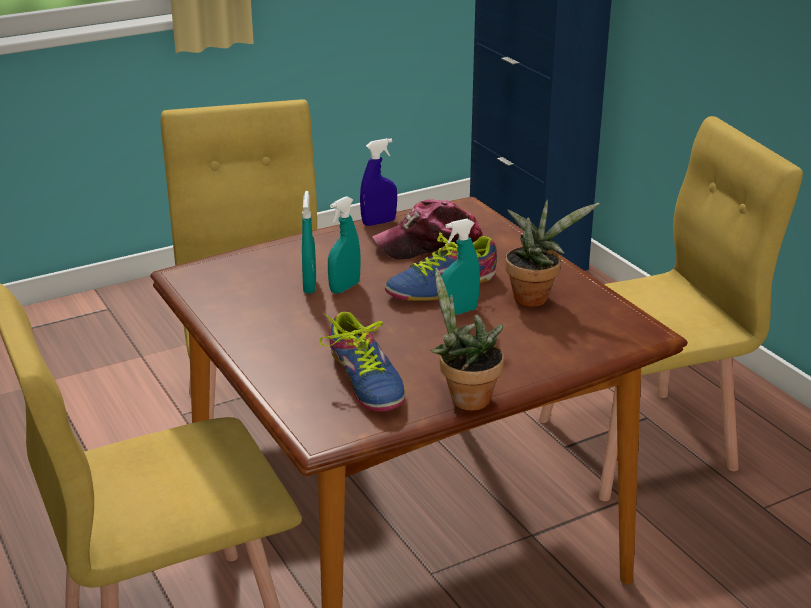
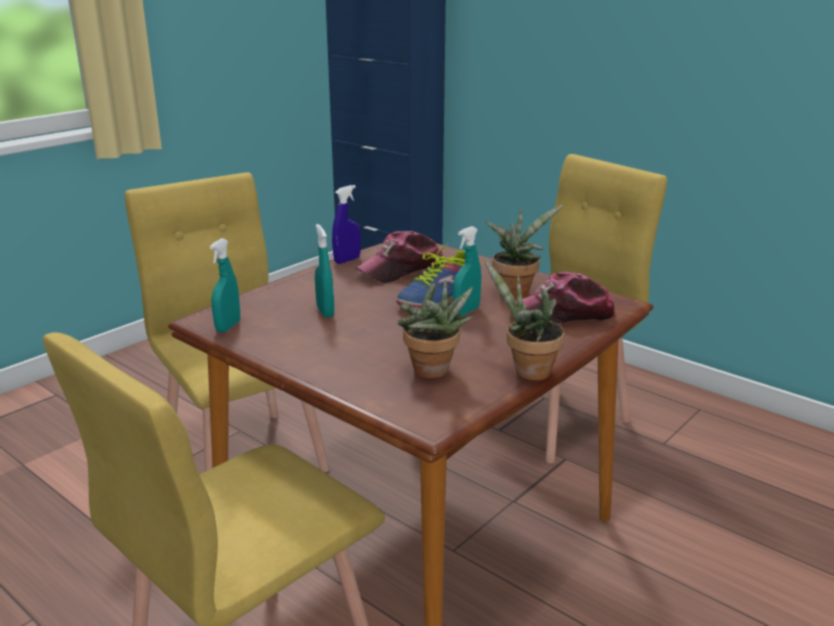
camera: 20 degrees left, 5 degrees down
shoe [319,312,405,412] -> potted plant [397,280,474,378]
turquoise spray bottle [328,196,360,294] -> turquoise spray bottle moved to [210,238,240,333]
none -> cap [506,272,616,324]

